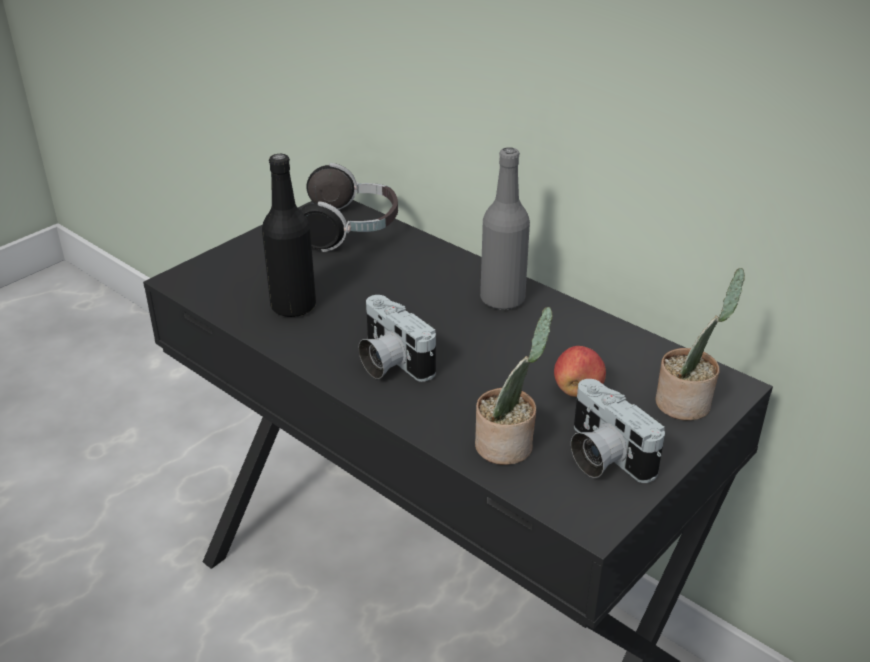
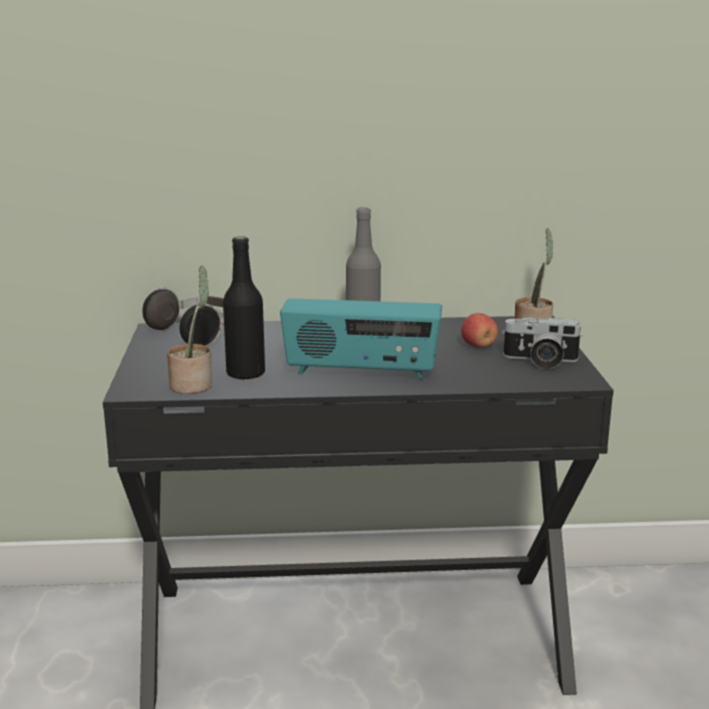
camera: 45 degrees left, 15 degrees down
camera [358,295,436,382] -> radio [280,298,442,379]
potted plant [475,307,552,465] -> potted plant moved to [167,266,212,394]

